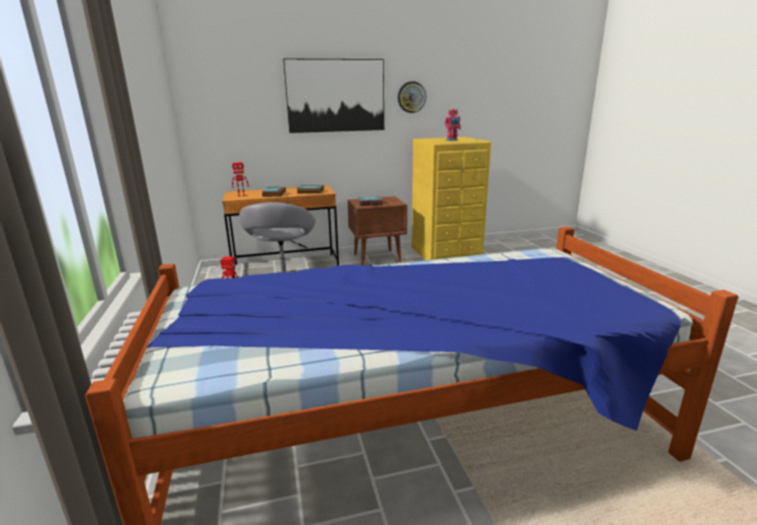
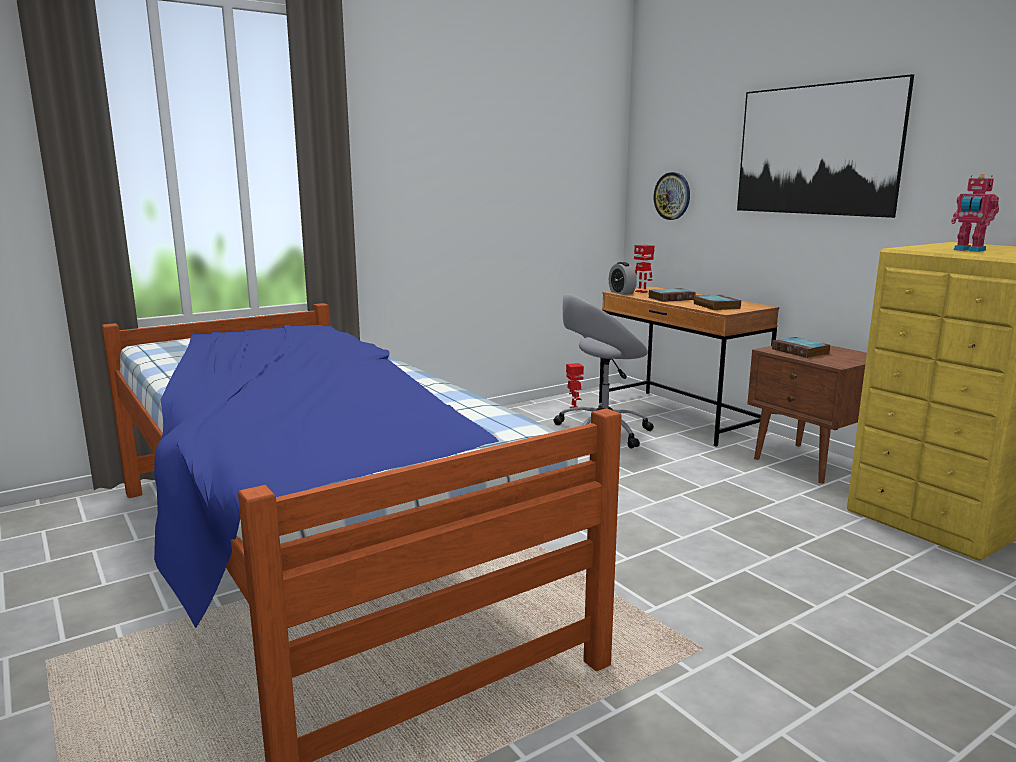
camera: 70 degrees right, 5 degrees down
wall clock [398,81,426,113] -> wall clock moved to [654,172,690,220]
none -> alarm clock [609,262,637,295]

